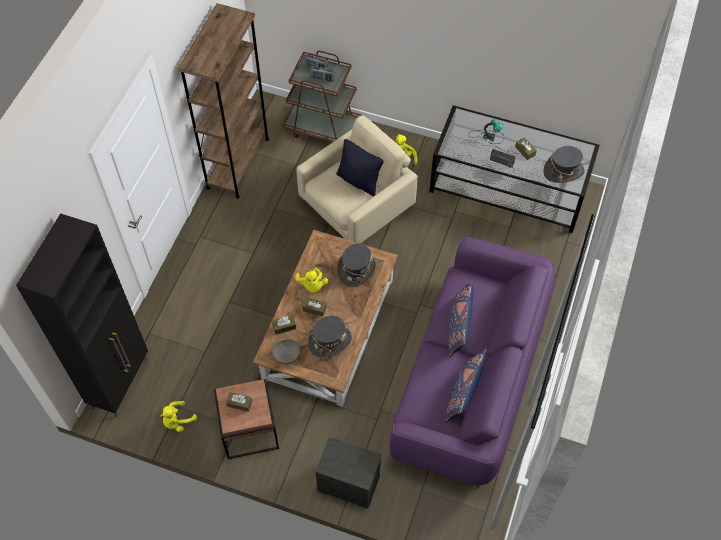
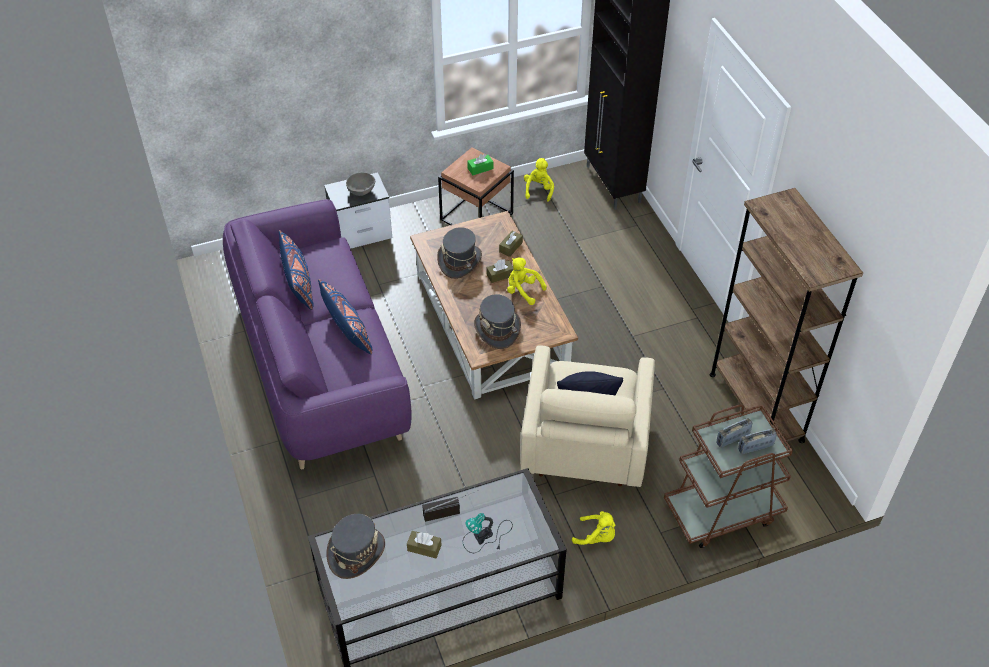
camera: 140 degrees right, 10 degrees down
brown tissue box [226,392,252,412] -> green tissue box [467,154,493,175]
grey bowl [272,339,300,364] -> grey bowl moved to [346,172,375,196]

